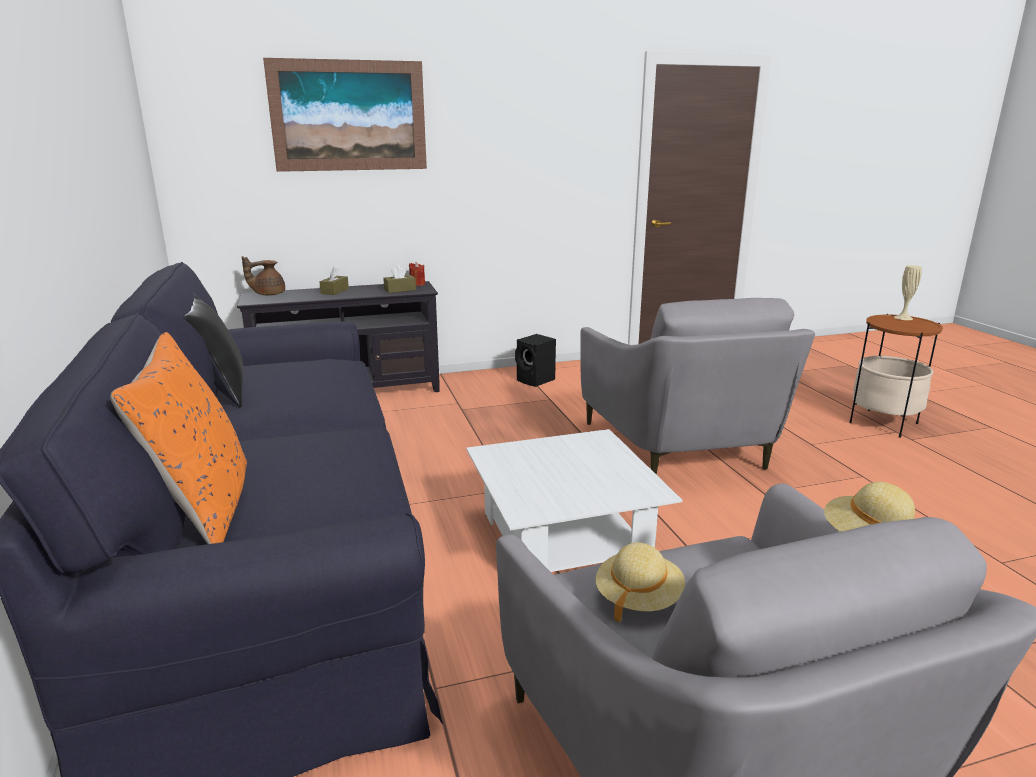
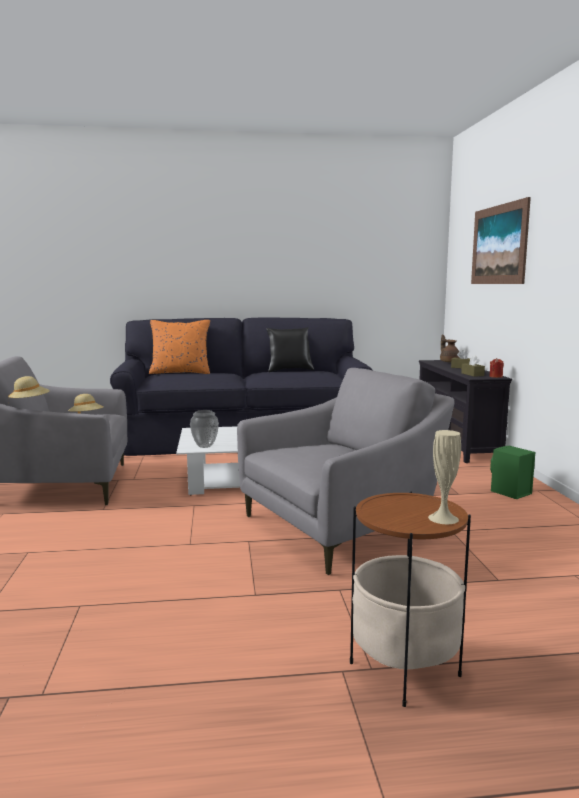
camera: 100 degrees right, 10 degrees down
black speaker [515,334,556,387] -> green speaker [490,445,535,499]
grey armchair [580,298,815,475] -> grey armchair turned 150 degrees clockwise [237,368,455,575]
none -> vase [190,410,219,448]

